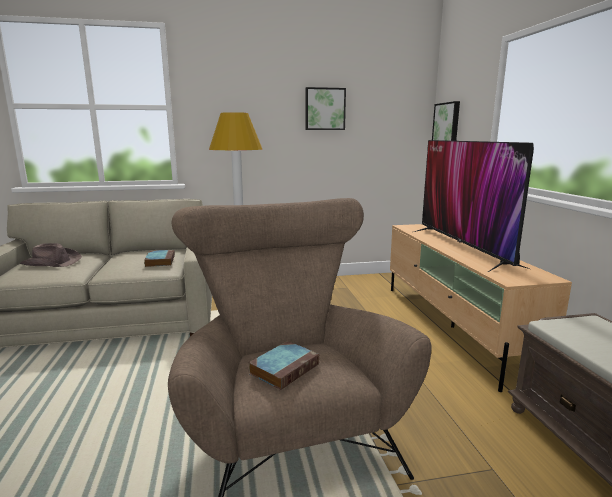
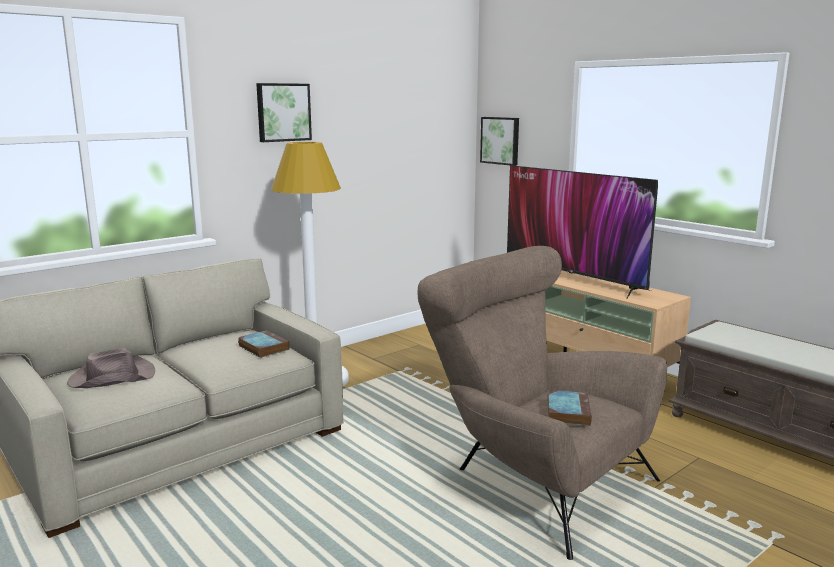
camera: 30 degrees left, 0 degrees up
picture [305,87,346,130] -> picture moved to [256,83,312,142]

